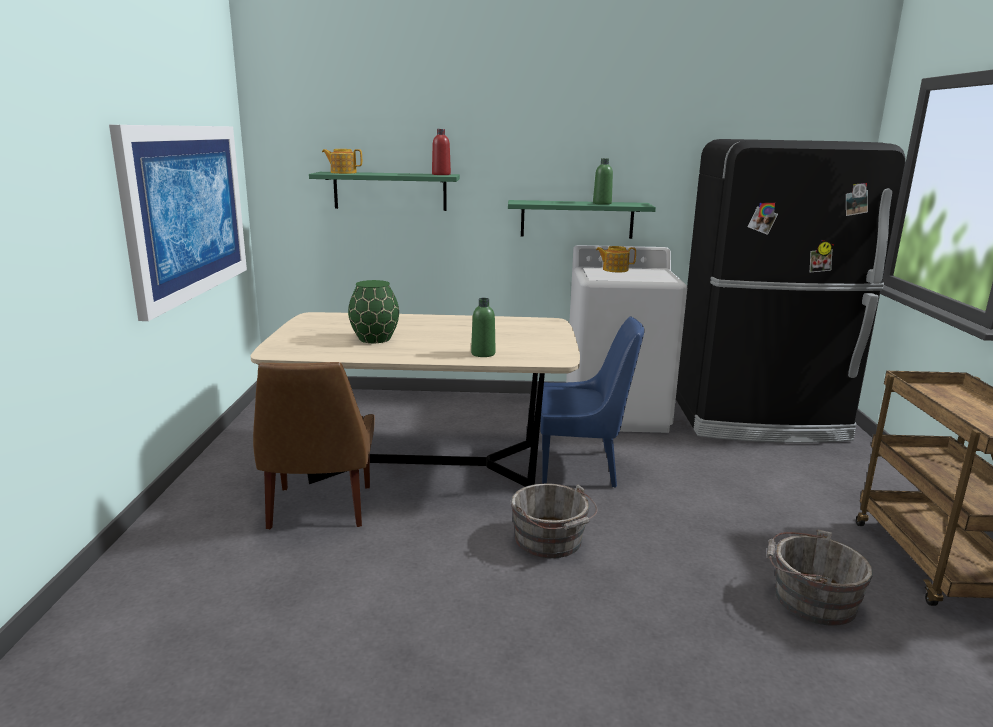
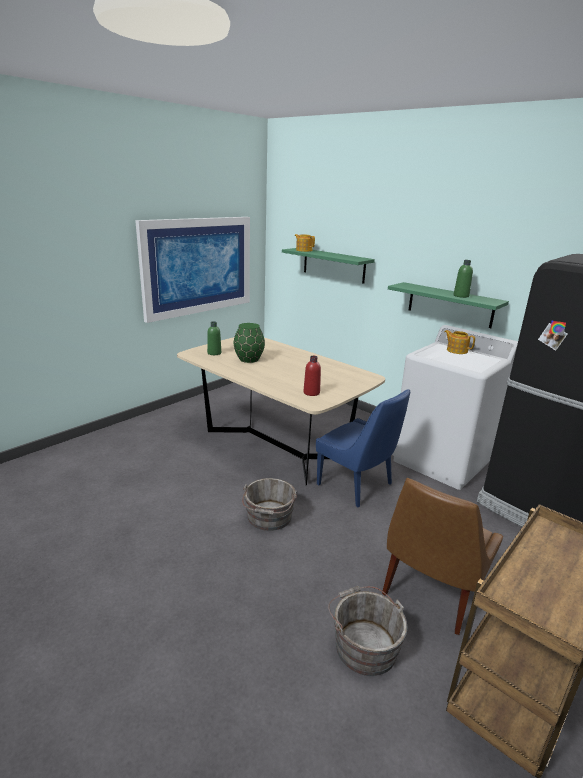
camera: 40 degrees right, 5 degrees up
brown chair [253,362,375,529] -> brown chair moved to [382,478,503,635]
red bottle [432,129,451,175] -> red bottle moved to [303,356,321,396]
green bottle [471,298,496,357] -> green bottle moved to [207,321,221,355]

